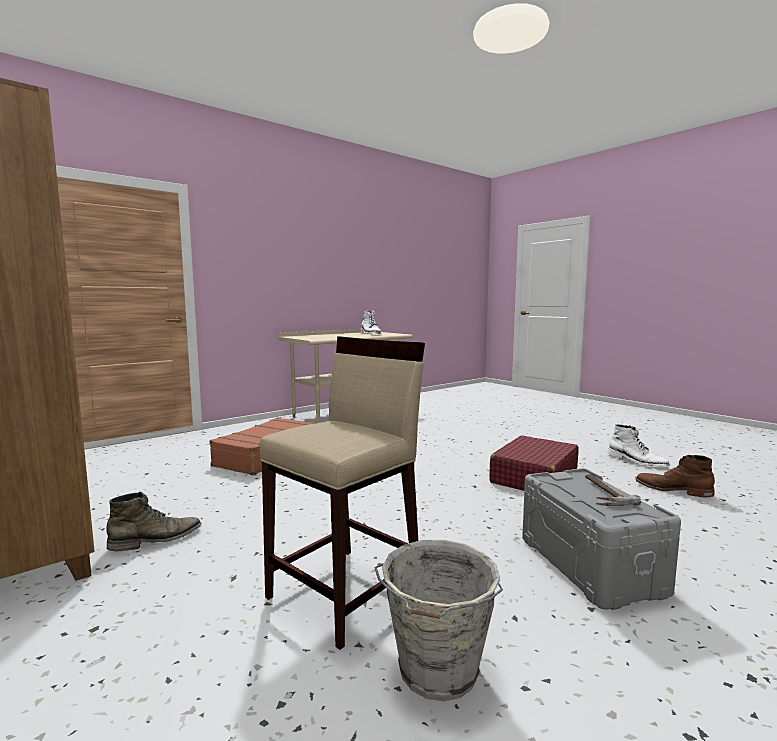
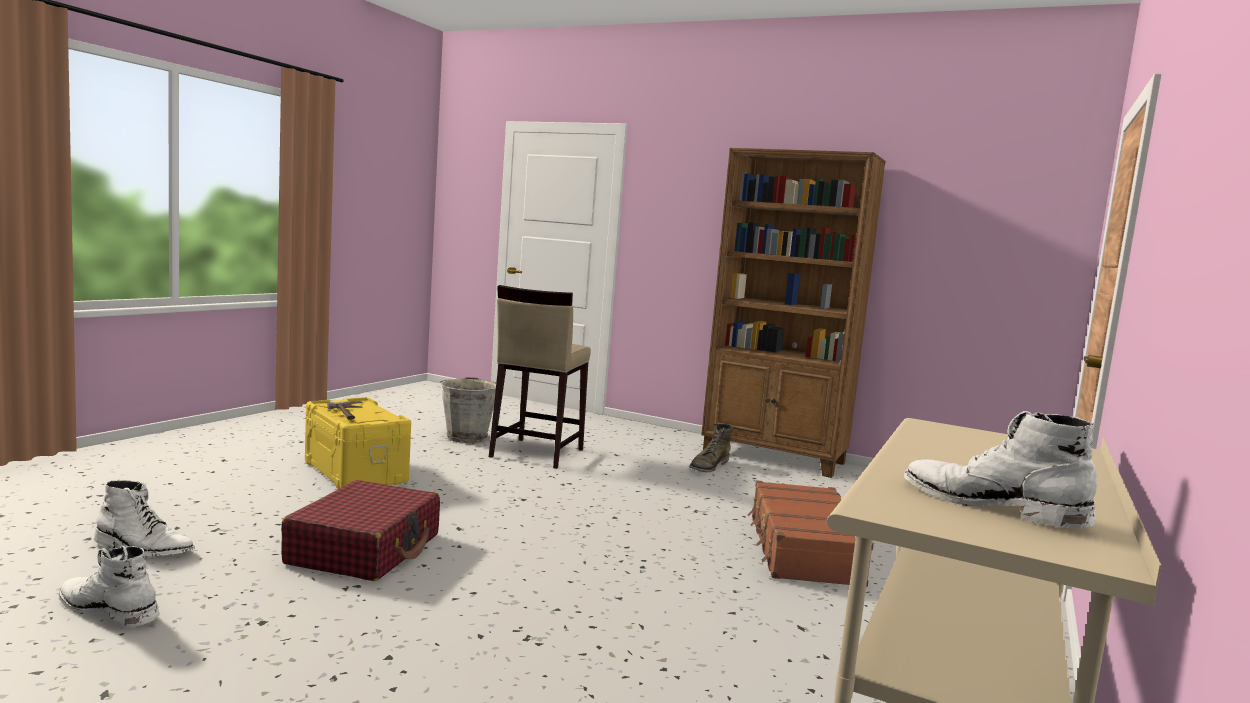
camera: 155 degrees right, 0 degrees up
grey storage box [522,468,681,610] -> yellow storage box [305,397,411,489]
brown boot [635,455,715,497] -> white boot [94,480,195,556]

